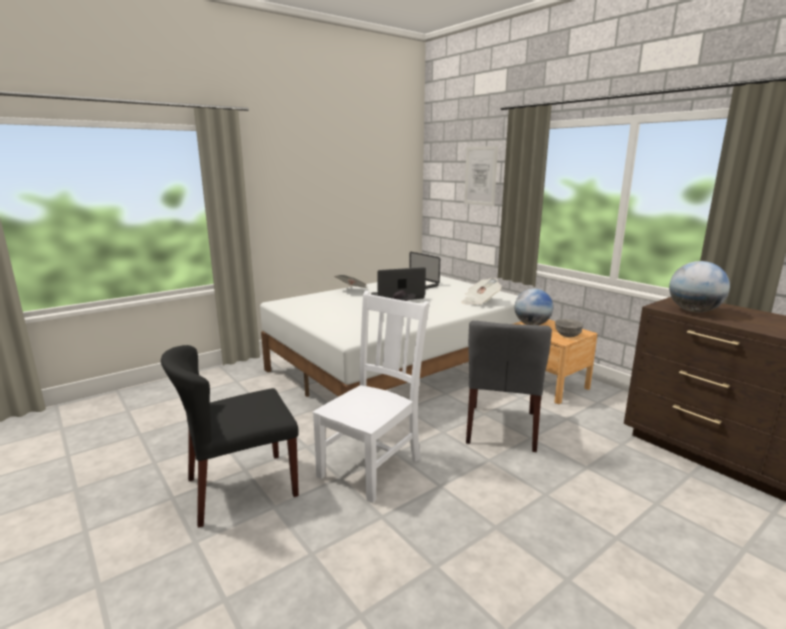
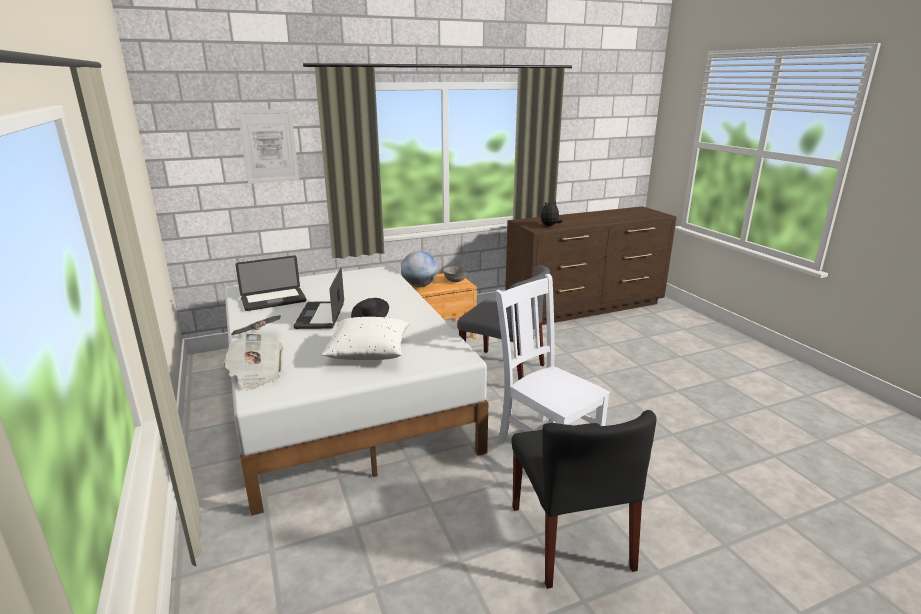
camera: 75 degrees left, 5 degrees up
newspaper [461,278,502,305] -> newspaper moved to [224,332,284,391]
globe [669,261,730,312] -> plush toy [541,200,563,226]
none -> white pillow [322,317,409,360]

